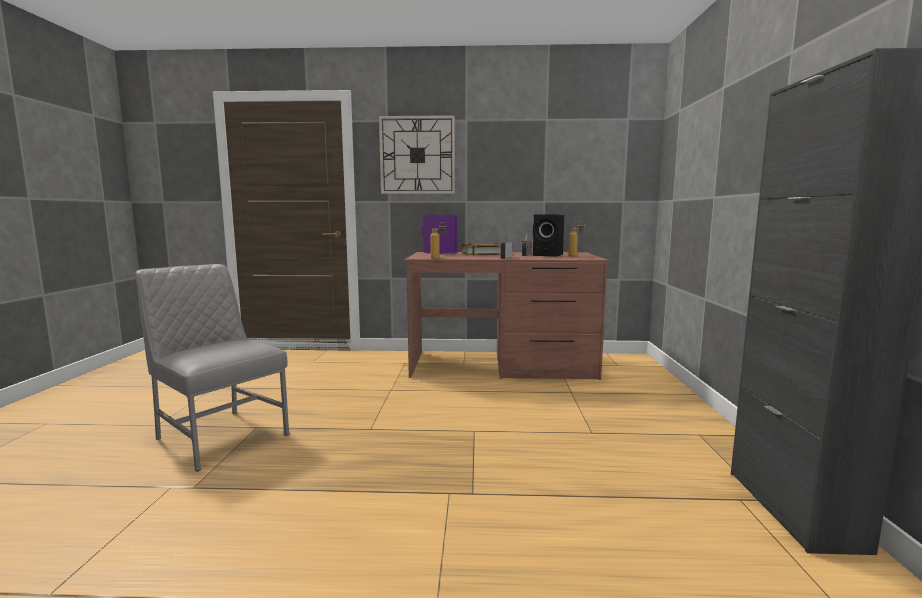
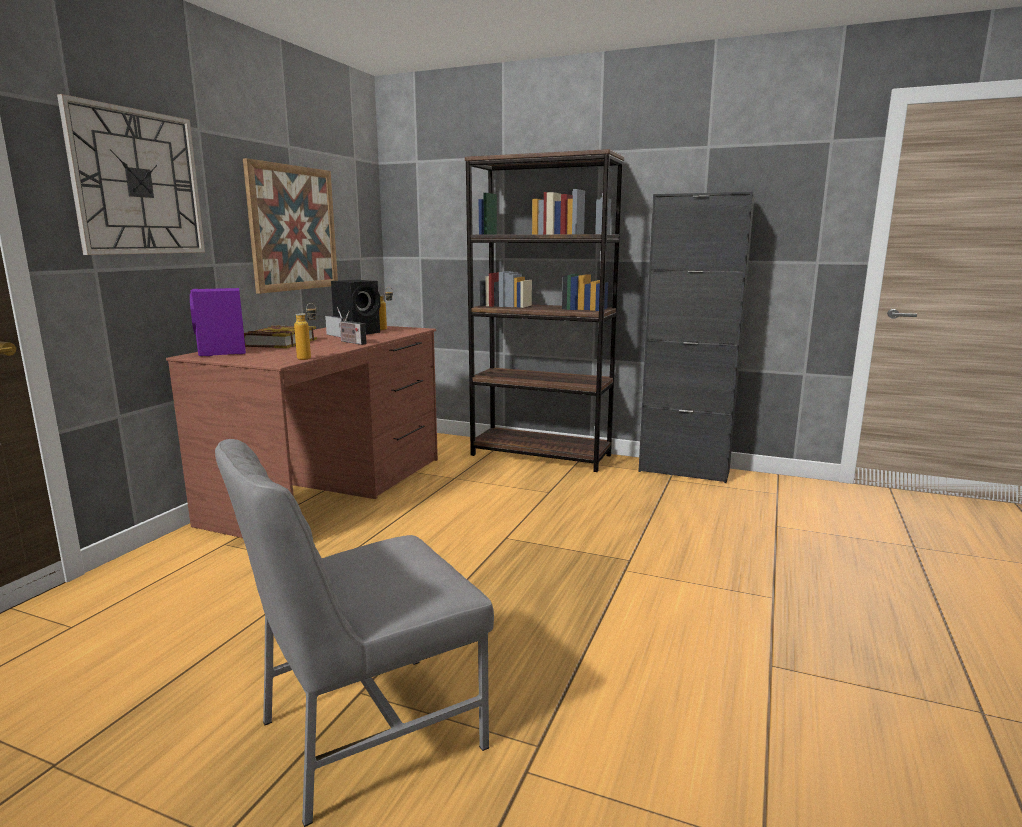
camera: 70 degrees left, 5 degrees up
none -> picture [243,158,338,294]
none -> brown bookcase [465,149,624,472]

